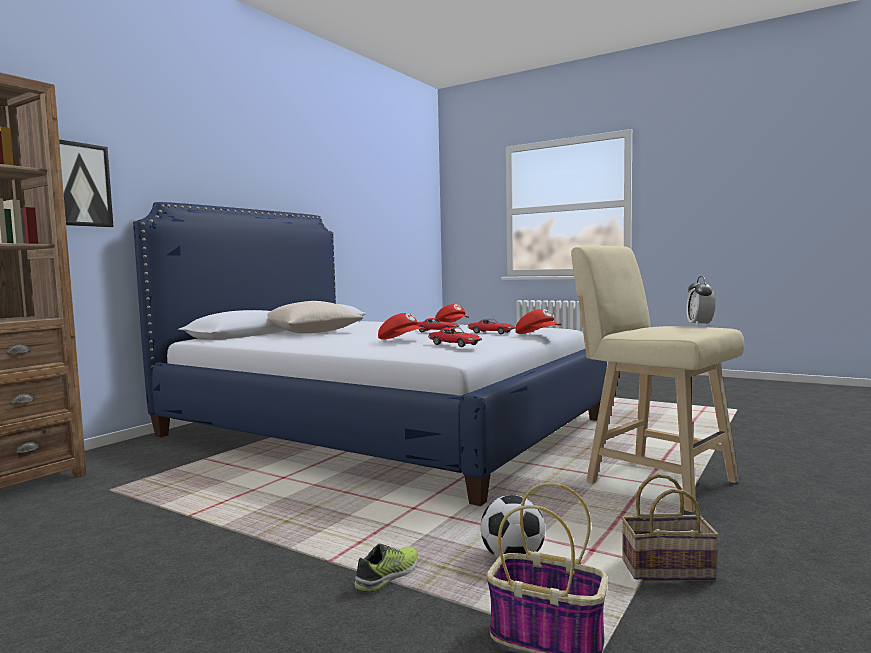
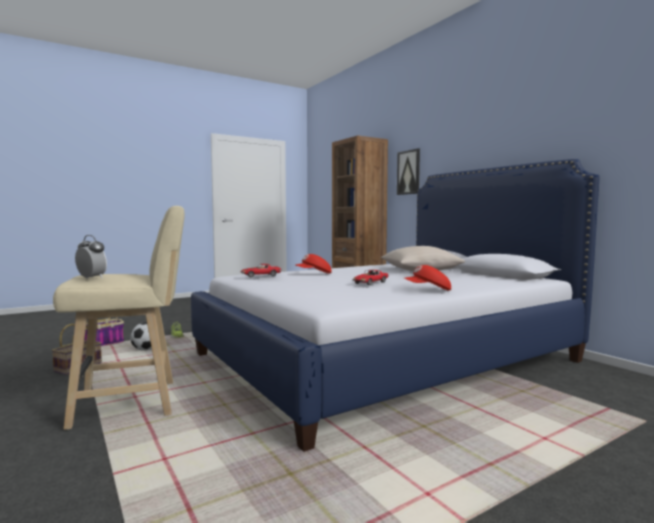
camera: 115 degrees right, 0 degrees up
toy car [467,319,516,334] -> none
red cap [516,309,561,334] -> none

